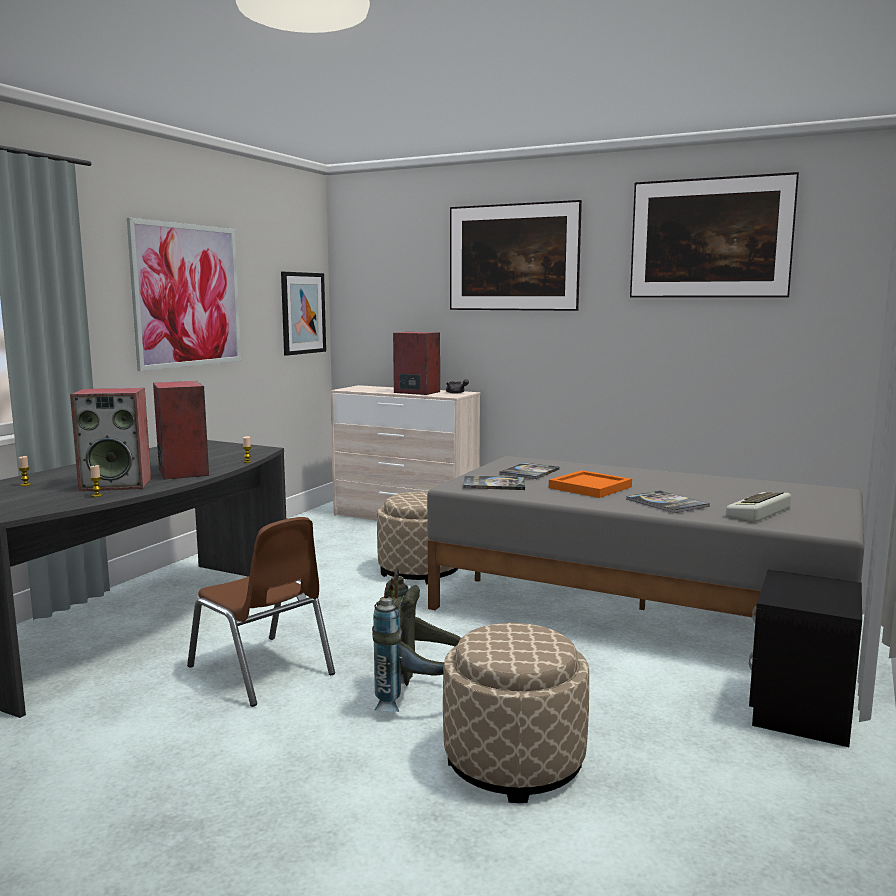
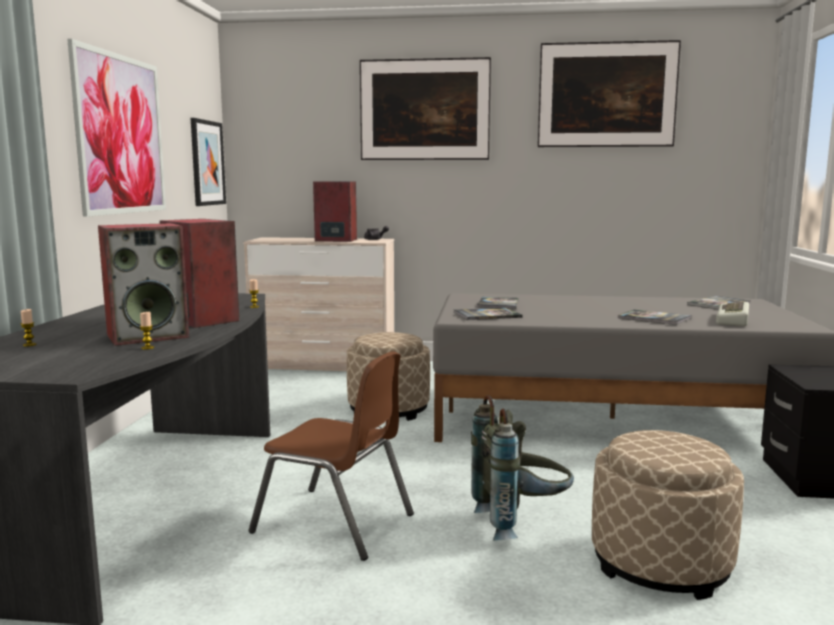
camera: 20 degrees left, 0 degrees up
orange tray [549,470,632,498] -> none
none -> book [687,296,751,309]

